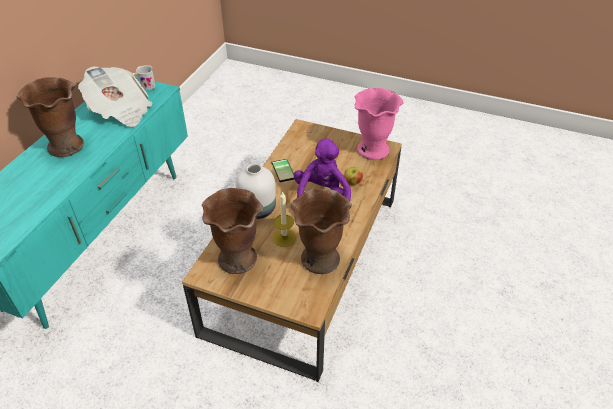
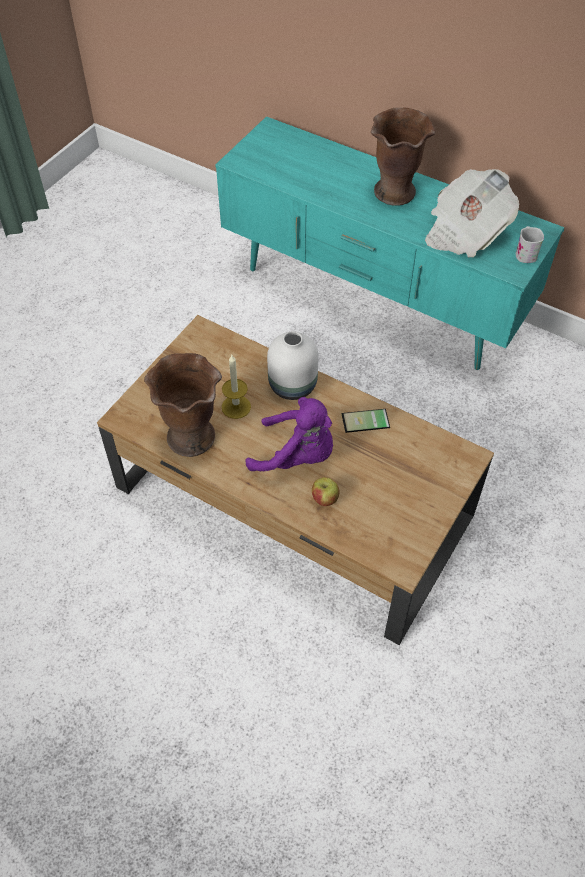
camera: 100 degrees right, 10 degrees up
brown vase [202,188,264,274] -> none
pink vase [355,88,404,160] -> none

